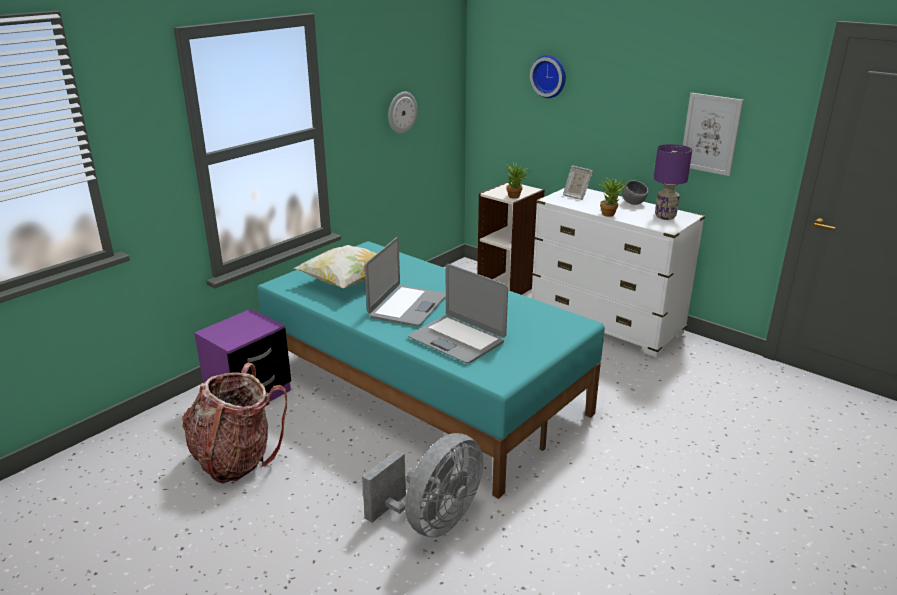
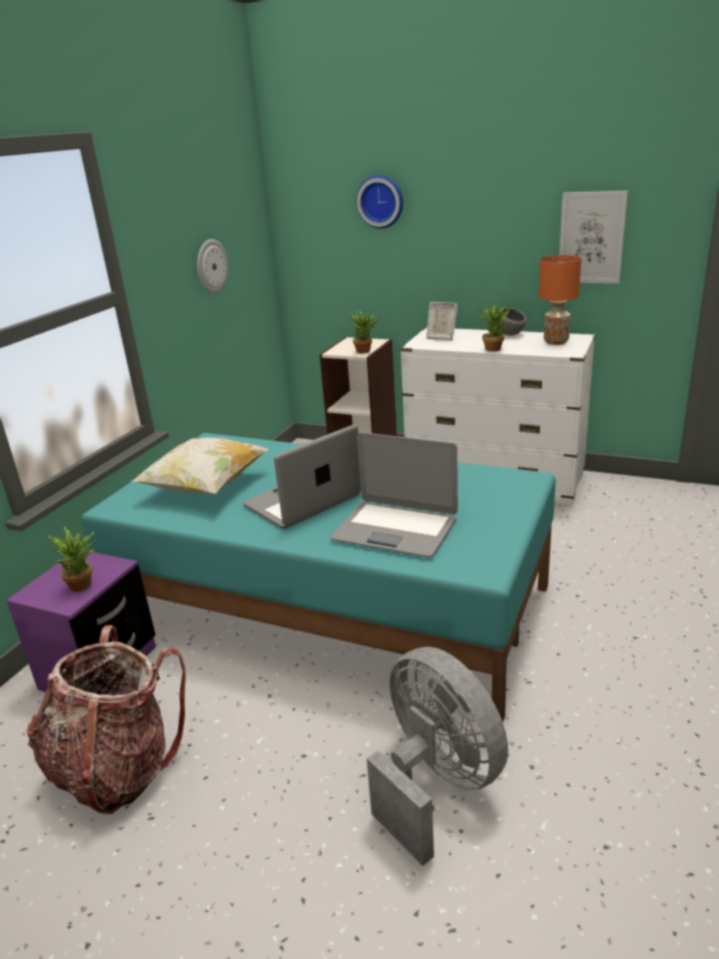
camera: 15 degrees left, 0 degrees up
grey fan [362,433,483,538] -> grey fan turned 60 degrees counterclockwise [367,647,508,866]
laptop [365,237,446,326] -> laptop turned 135 degrees counterclockwise [243,424,361,529]
purple table lamp [654,144,692,220] -> orange table lamp [539,255,582,345]
none -> potted plant [48,527,99,592]

